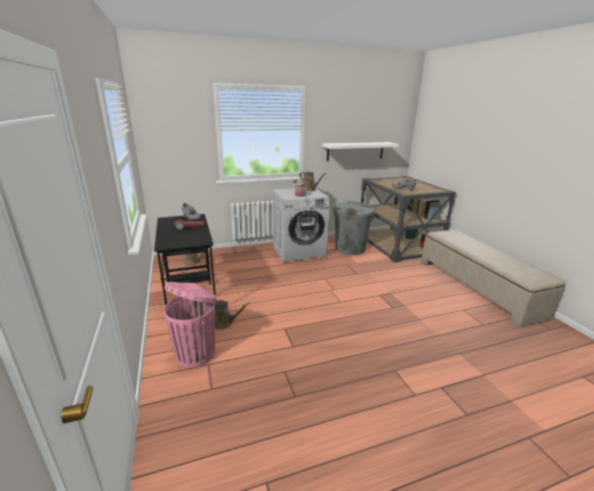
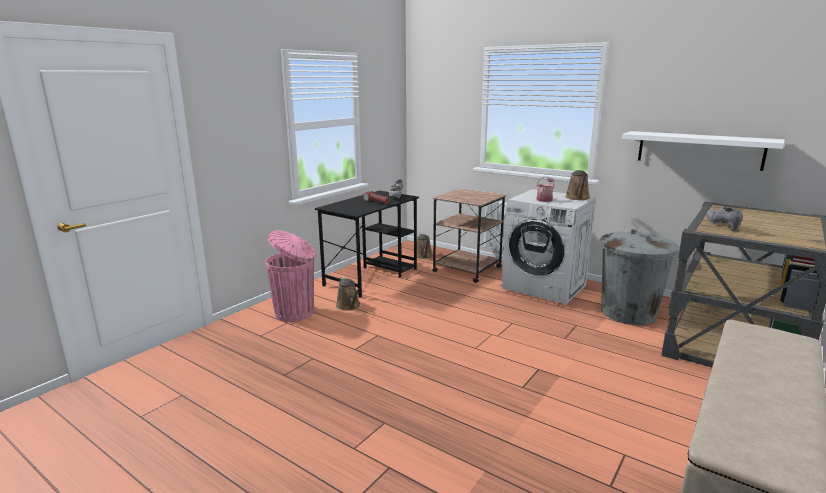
camera: 55 degrees right, 5 degrees down
none -> brown cart [432,188,506,283]

